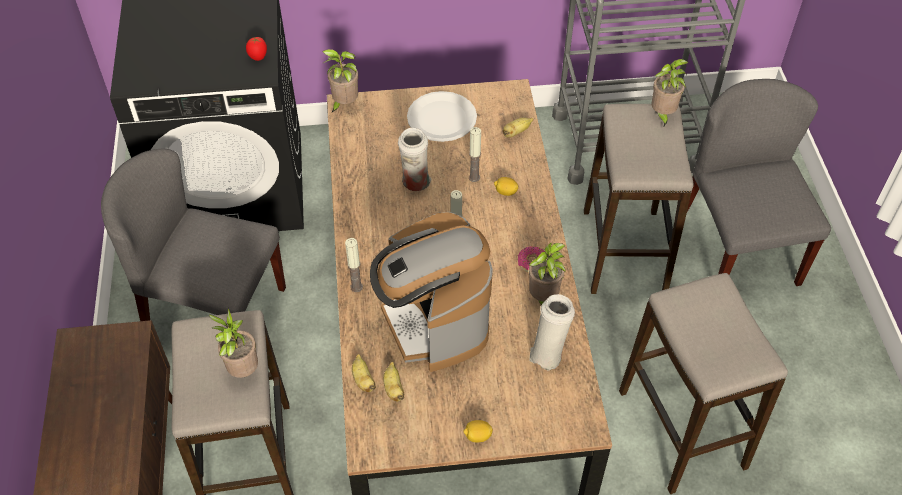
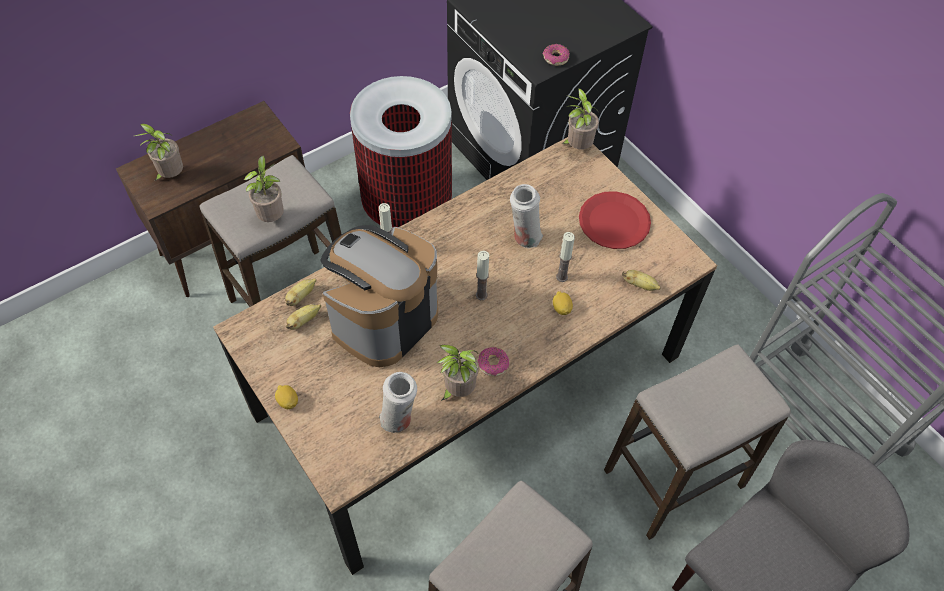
camera: 60 degrees right, 5 degrees up
grey chair [101,149,286,321] -> trash can [350,76,452,227]
tomato [246,37,267,61] -> donut [543,44,570,66]
white plate [407,91,477,142] -> red plate [579,191,651,249]
potted plant [651,59,689,128] -> potted plant moved to [134,124,183,181]

